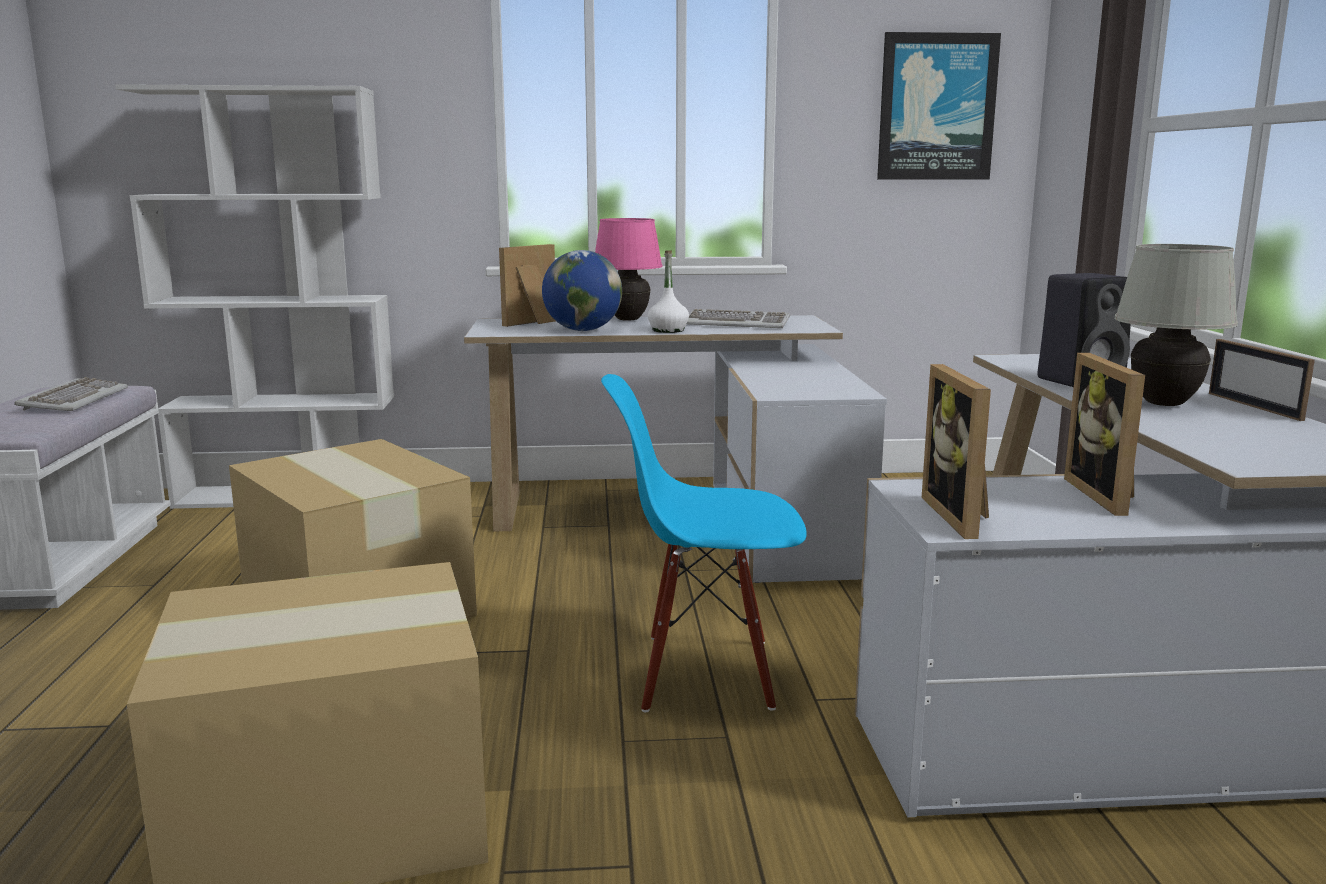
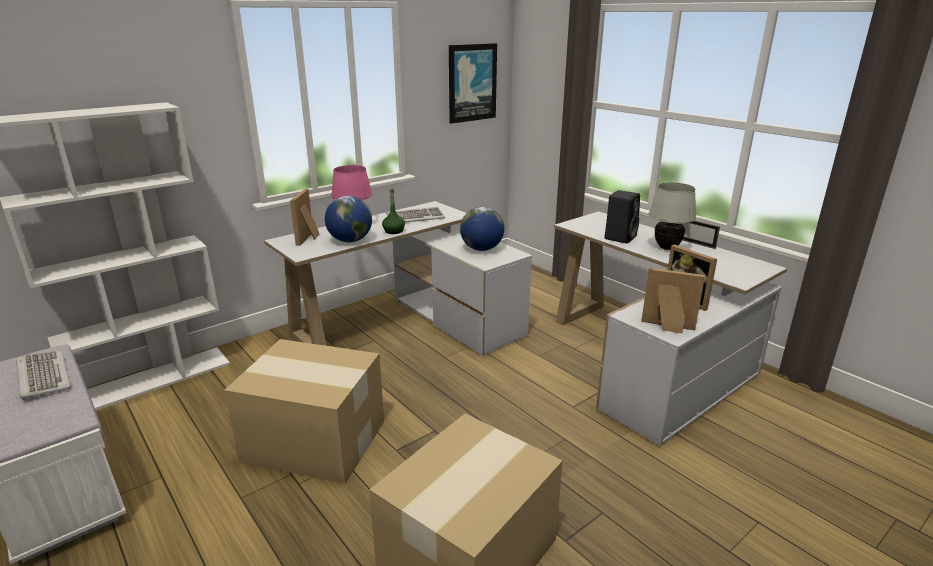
camera: 35 degrees left, 10 degrees up
blue chair [601,374,807,712] -> none
white bottle [648,250,689,333] -> green bottle [382,189,405,234]
picture frame [922,364,991,539] -> picture frame turned 150 degrees clockwise [641,268,705,333]
none -> globe [460,206,504,251]

